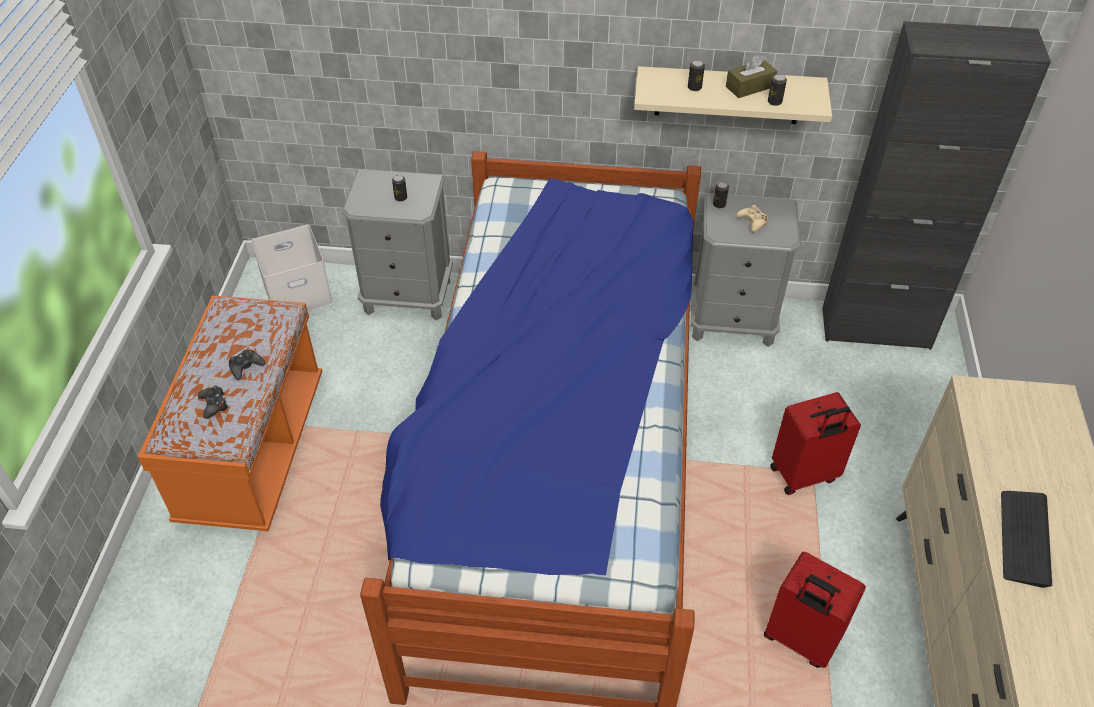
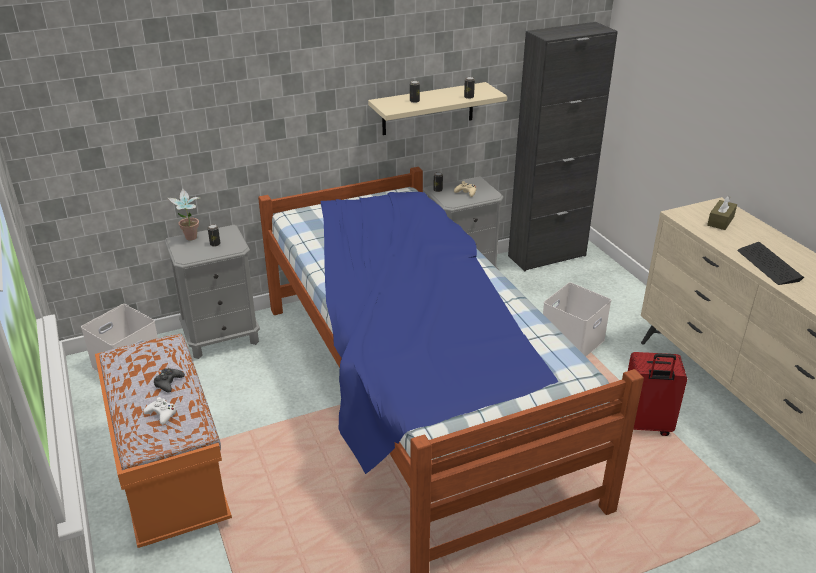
camera: 30 degrees left, 15 degrees down
black game controller [198,385,229,419] -> white game controller [143,397,177,425]
brown tissue box [726,55,777,98] -> brown tissue box moved to [707,196,737,230]
red suitcase [770,392,861,495] -> white storage box [543,282,611,357]
none -> potted plant [168,188,200,241]

